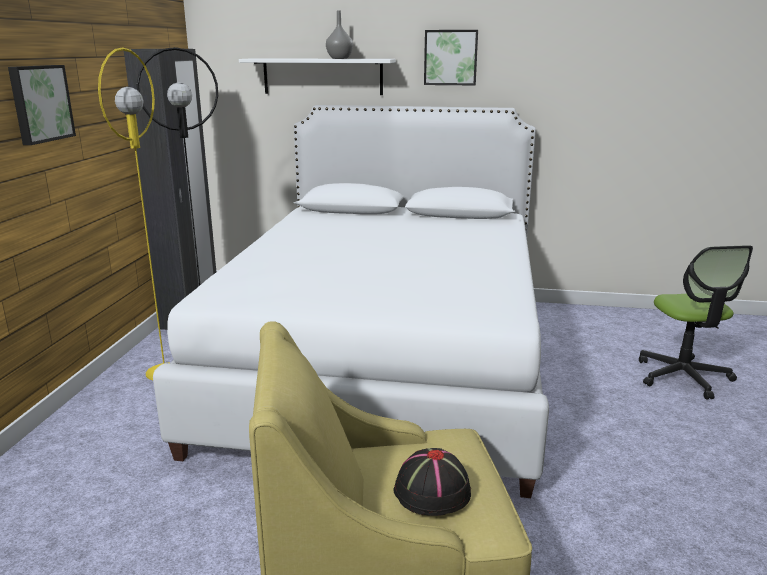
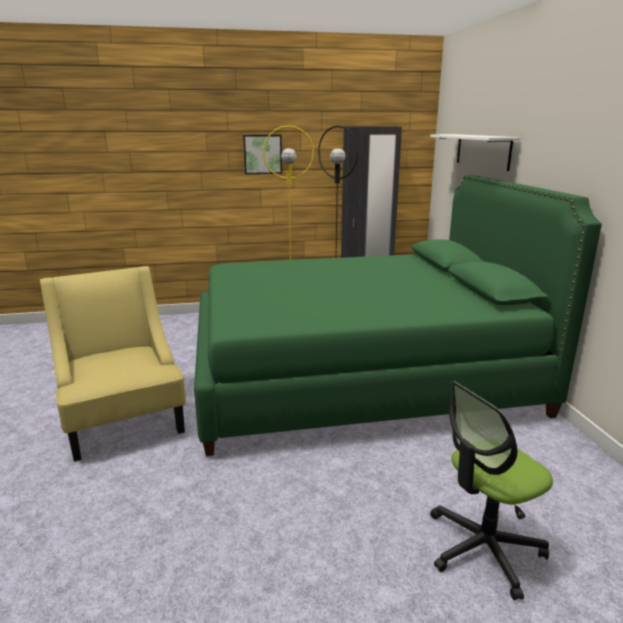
camera: 70 degrees right, 0 degrees up
white bed [153,105,549,498] -> green bed [194,175,602,456]
grey vase [326,11,353,59] -> none
black hat [393,448,471,516] -> none
picture [424,30,478,85] -> none

